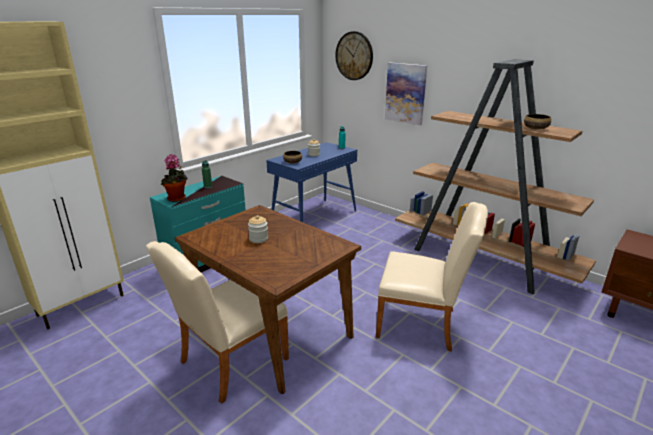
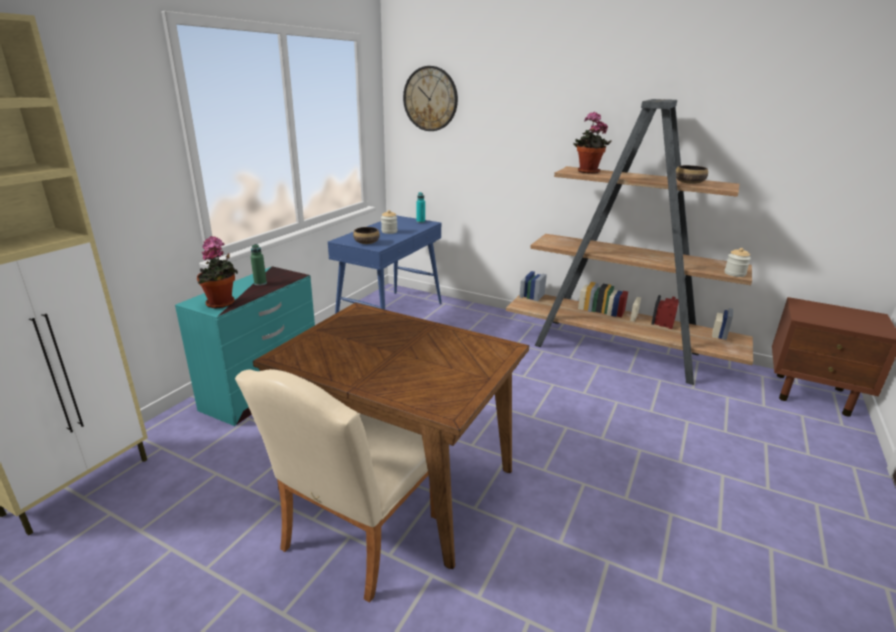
camera: 15 degrees left, 0 degrees up
jar [248,215,268,243] -> jar moved to [725,248,751,277]
beige chair [376,202,488,352] -> none
picture [385,63,427,125] -> none
none -> potted plant [574,112,612,174]

